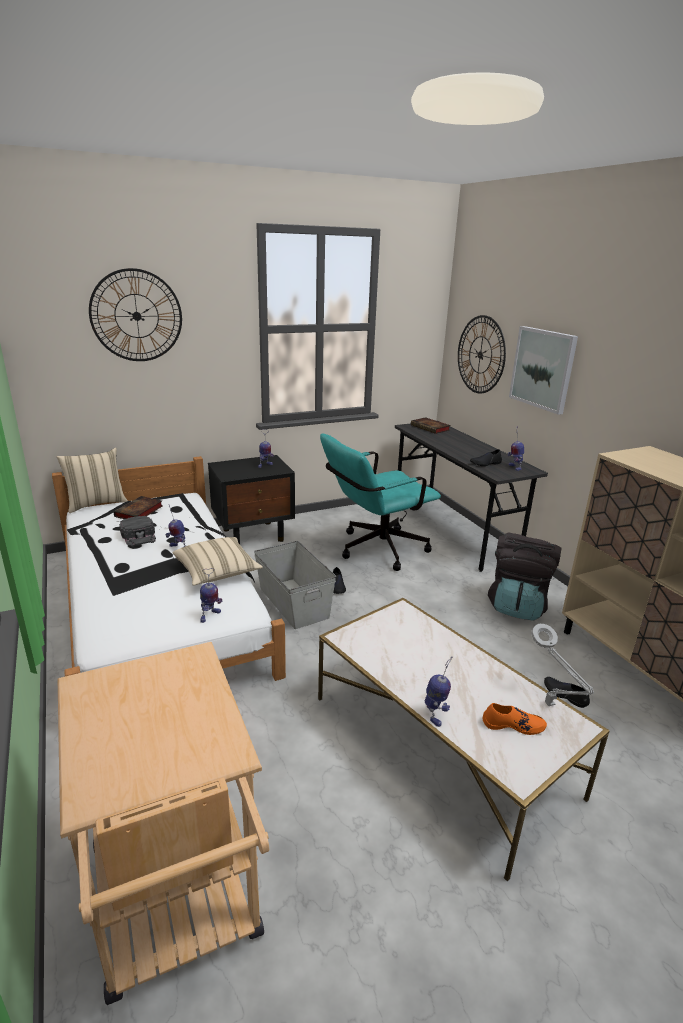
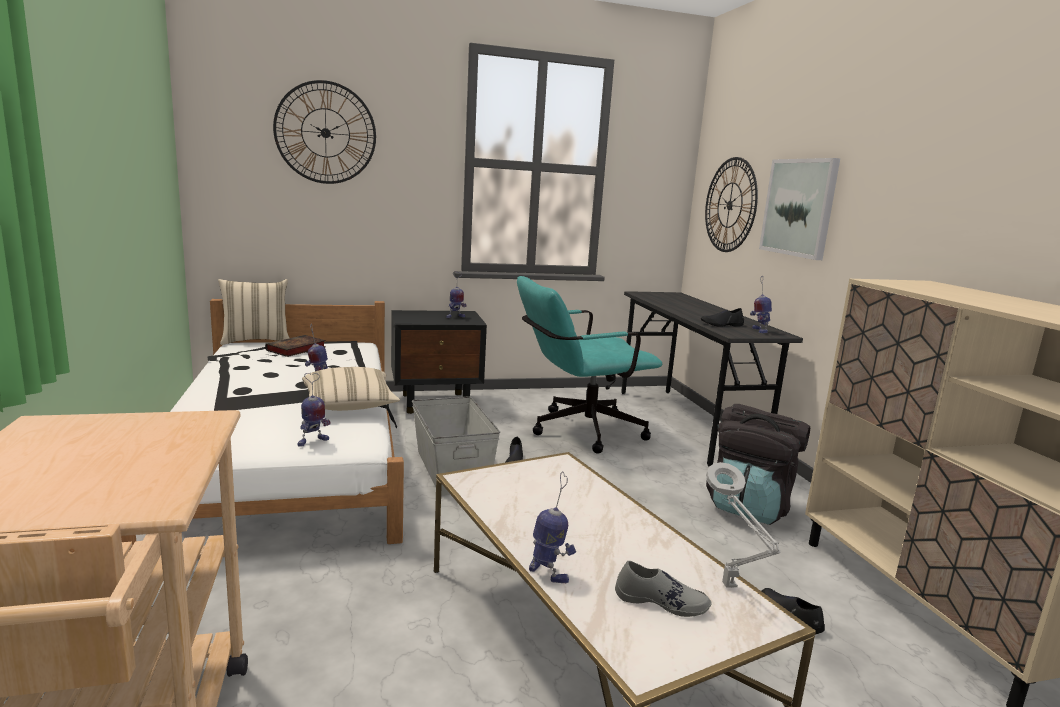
camera: 10 degrees right, 10 degrees down
black cap [119,516,156,547] -> none
book [411,417,451,434] -> none
toy robot [425,656,452,727] -> toy robot turned 60 degrees counterclockwise [529,471,576,583]
orange shoe [483,703,547,735] -> grey shoe [615,561,711,617]

